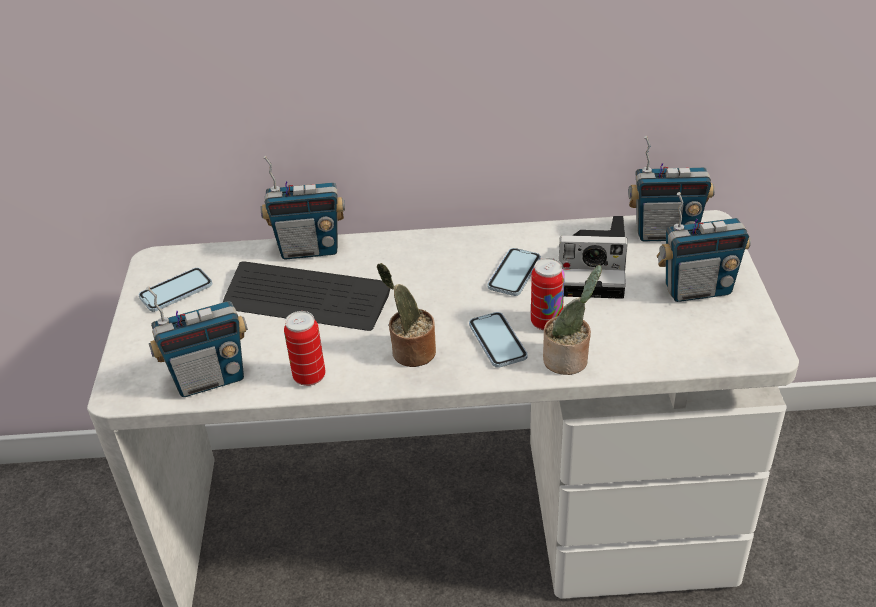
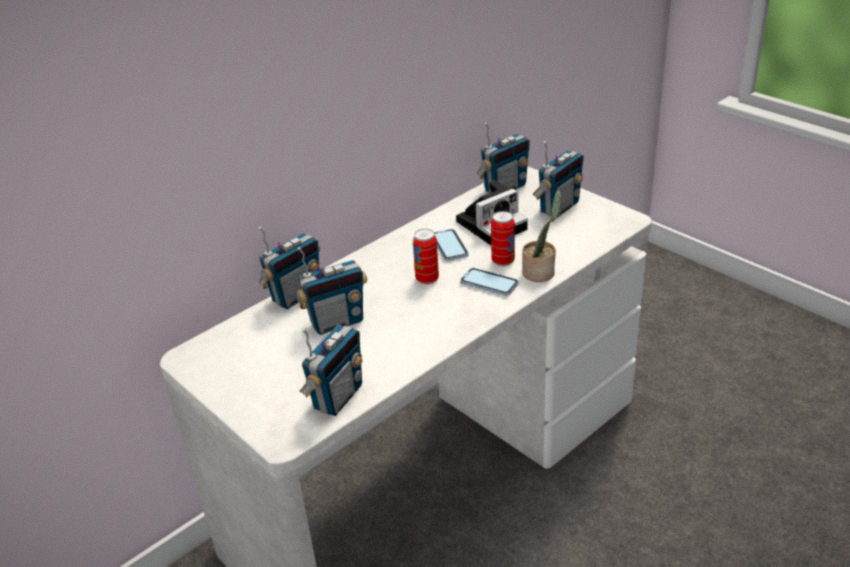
camera: 40 degrees left, 5 degrees down
phone [139,268,212,312] -> none
keyboard [223,262,390,331] -> radio [296,247,367,335]
can [284,311,325,386] -> can moved to [413,229,439,284]
potted plant [377,263,436,367] -> none

